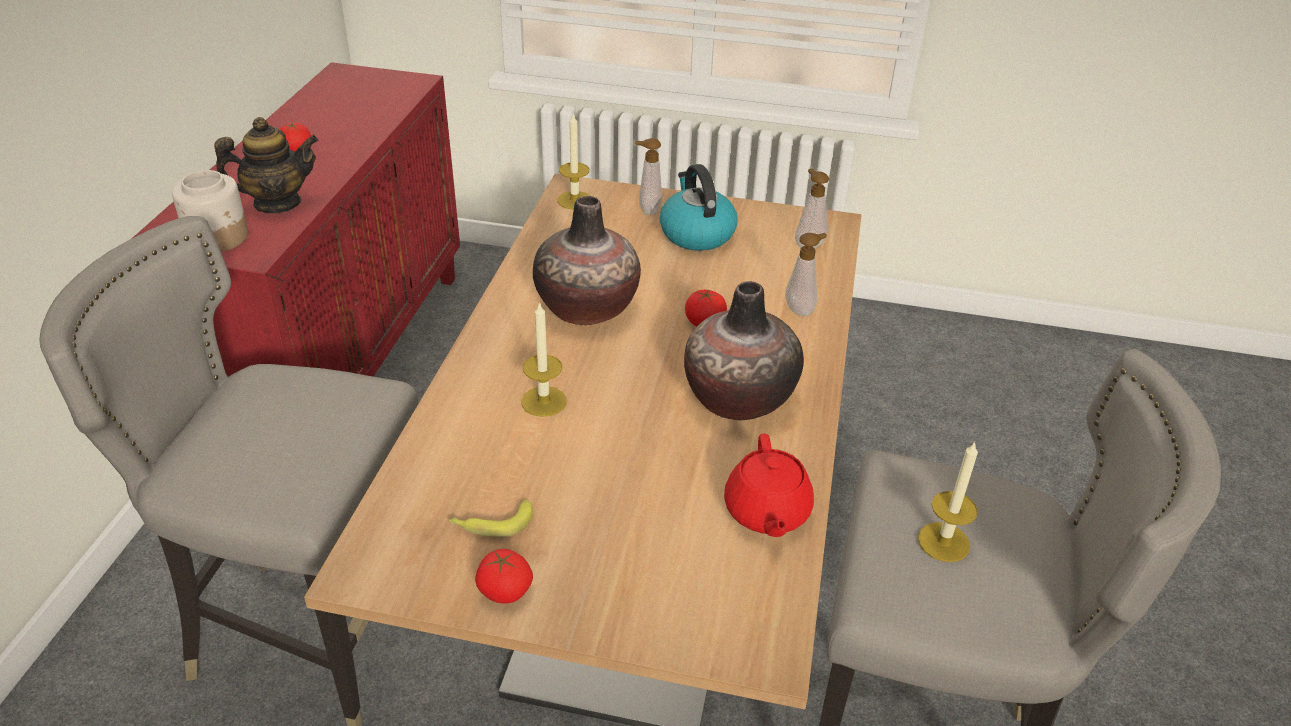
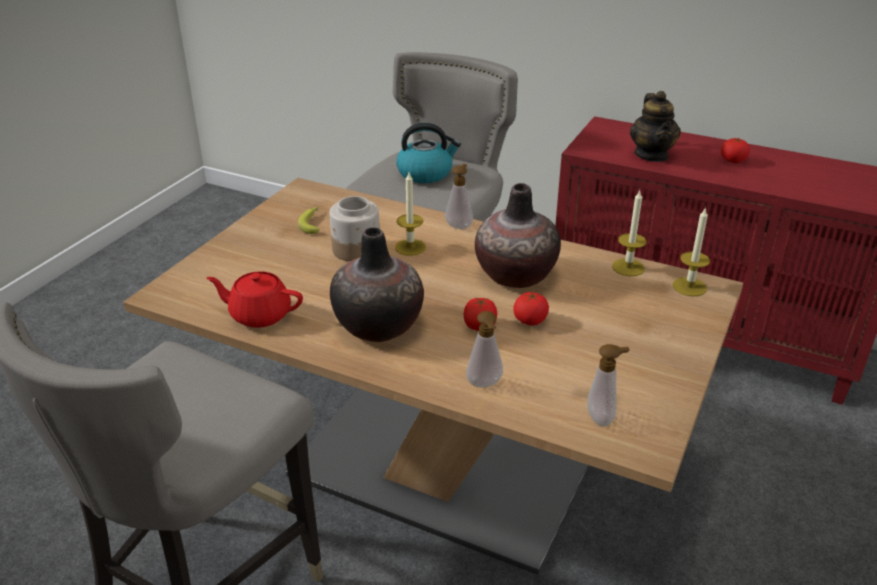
camera: 105 degrees right, 5 degrees down
jar [172,170,248,252] -> jar moved to [329,196,380,262]
tomato [475,549,533,604] -> tomato moved to [513,291,549,325]
soap dispenser [635,138,662,215] -> soap dispenser moved to [445,164,473,229]
kettle [660,164,737,251] -> kettle moved to [396,123,461,183]
candle [918,442,978,562] -> candle moved to [612,191,647,276]

